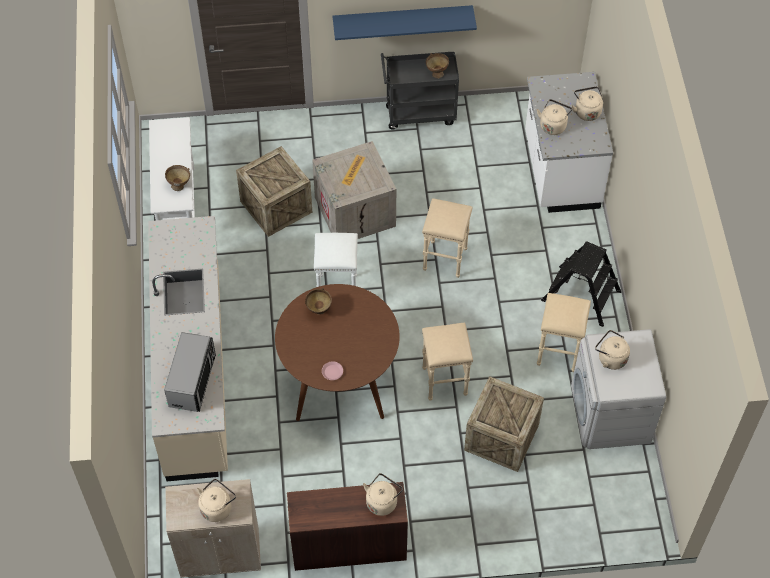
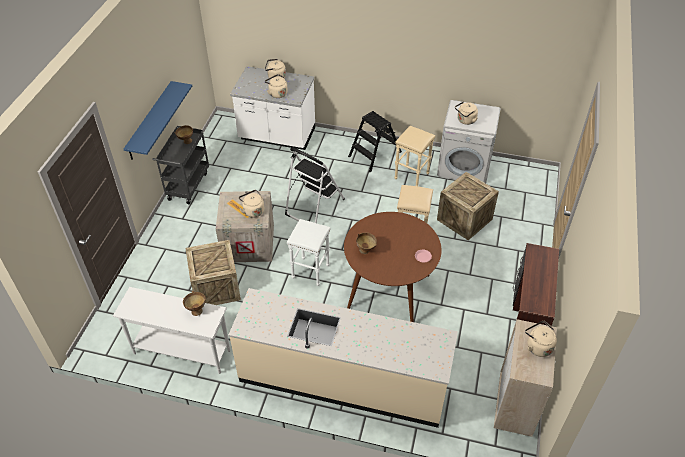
camera: 70 degrees left, 10 degrees down
microwave [164,332,216,412] -> none
beige kettle [363,473,403,516] -> beige kettle moved to [239,190,264,218]
beige stool [422,198,473,278] -> step ladder [285,147,345,223]

